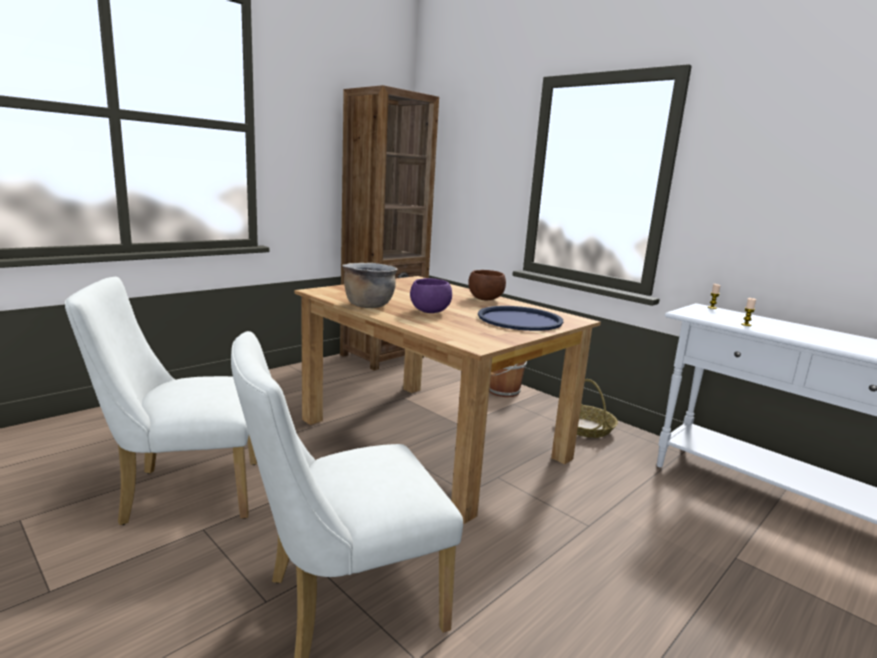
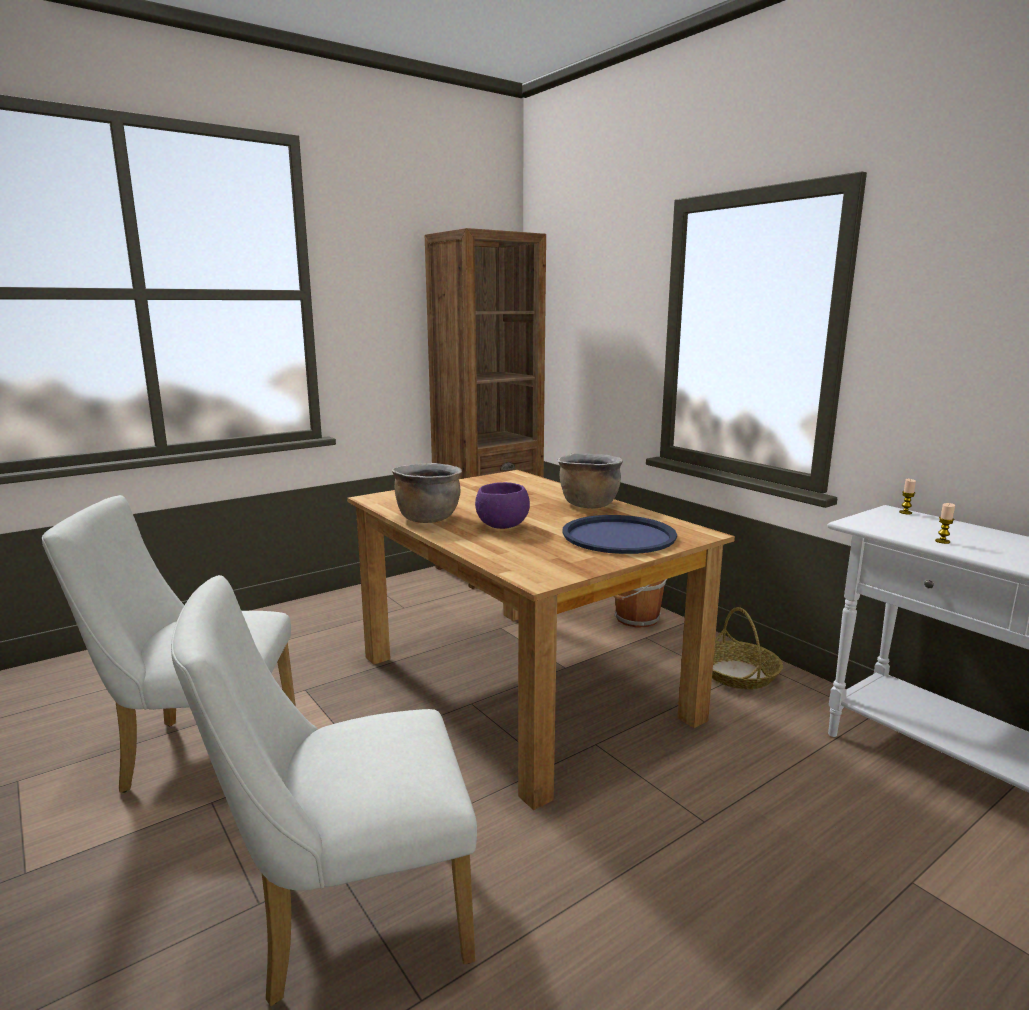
camera: 10 degrees right, 0 degrees up
brown bowl [468,270,506,300] -> brown cooking pot [558,454,623,508]

